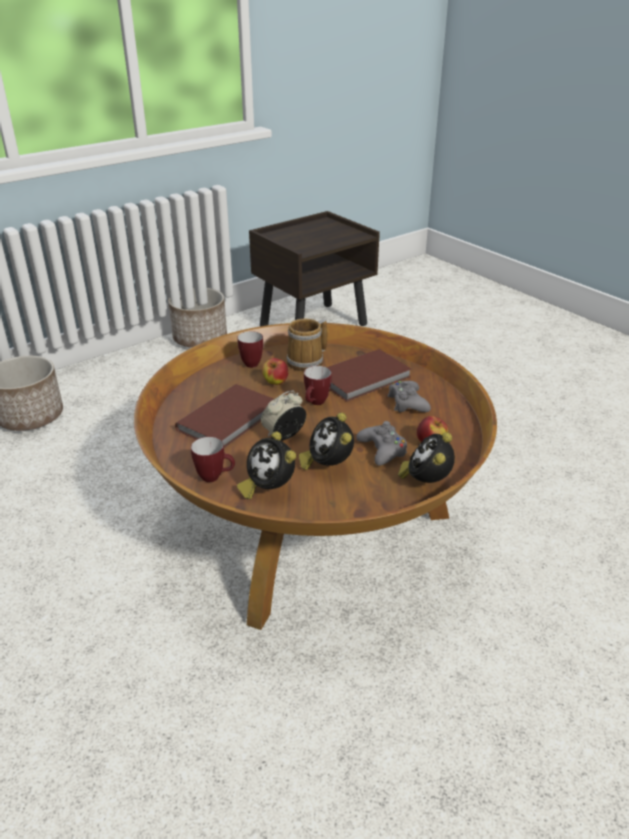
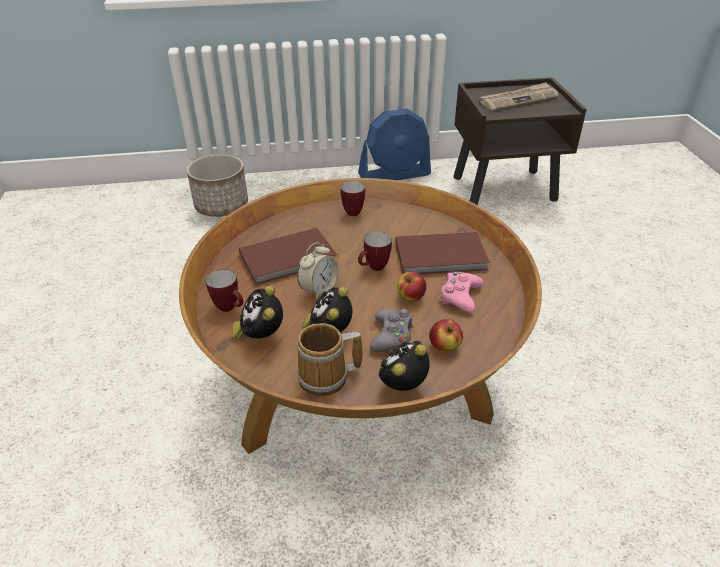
camera: 30 degrees right, 5 degrees up
planter [168,288,227,348] -> blue fan [358,109,431,180]
alarm clock [261,390,306,440] -> alarm clock turned 135 degrees clockwise [297,242,339,300]
apple [262,358,288,385] -> apple moved to [397,271,426,302]
mug [286,319,327,371] -> mug moved to [297,323,362,396]
grey game controller [387,381,431,412] -> pink game controller [439,271,483,313]
none -> newspaper [480,82,558,111]

